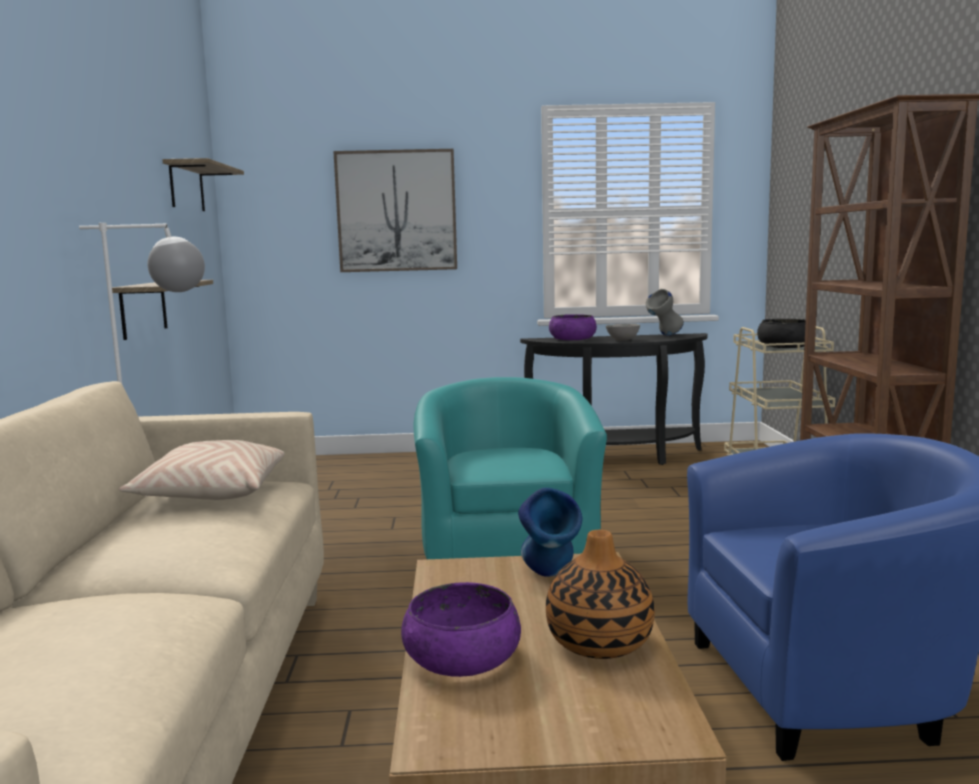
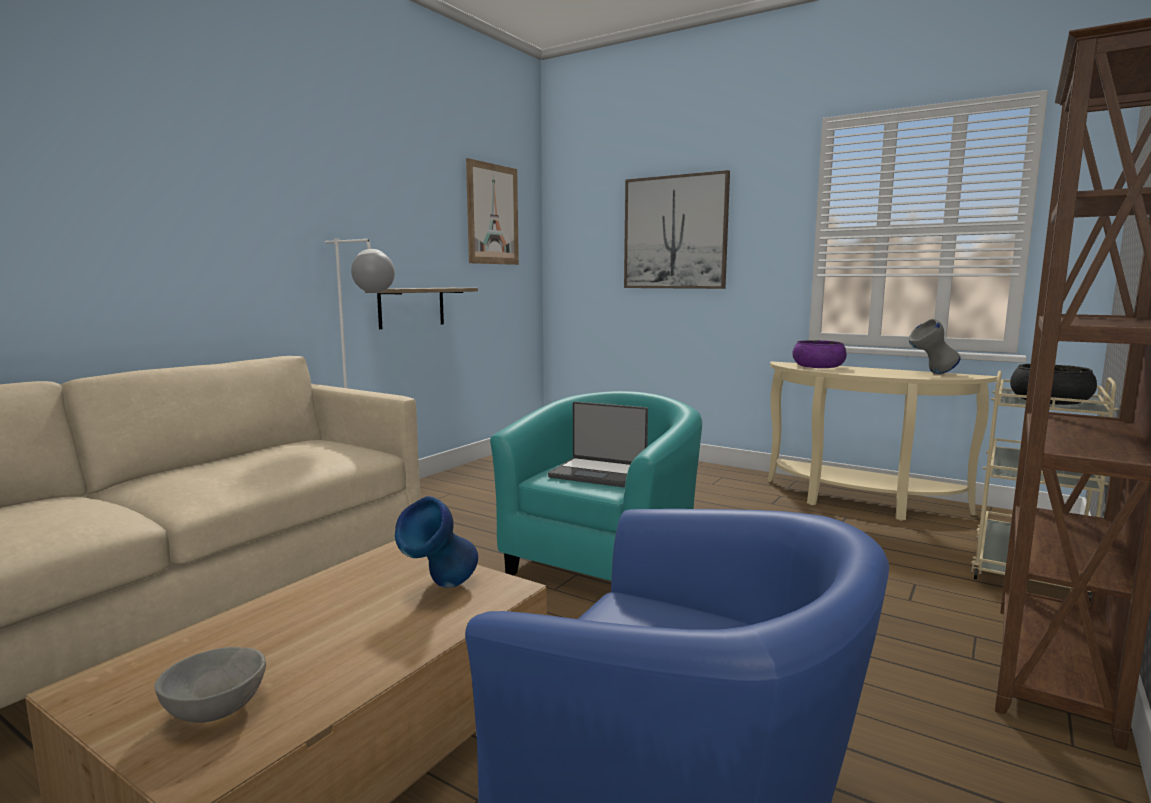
camera: 35 degrees right, 0 degrees up
beige pillow [119,440,285,500] -> none
shelf [162,158,244,211] -> picture [466,158,519,265]
purple bowl [401,582,521,677] -> none
black console table [520,333,708,465] -> beige console table [767,361,997,521]
vase [546,530,655,659] -> none
grey bowl [606,323,640,341] -> grey bowl moved to [154,647,266,722]
none -> laptop [548,401,648,488]

